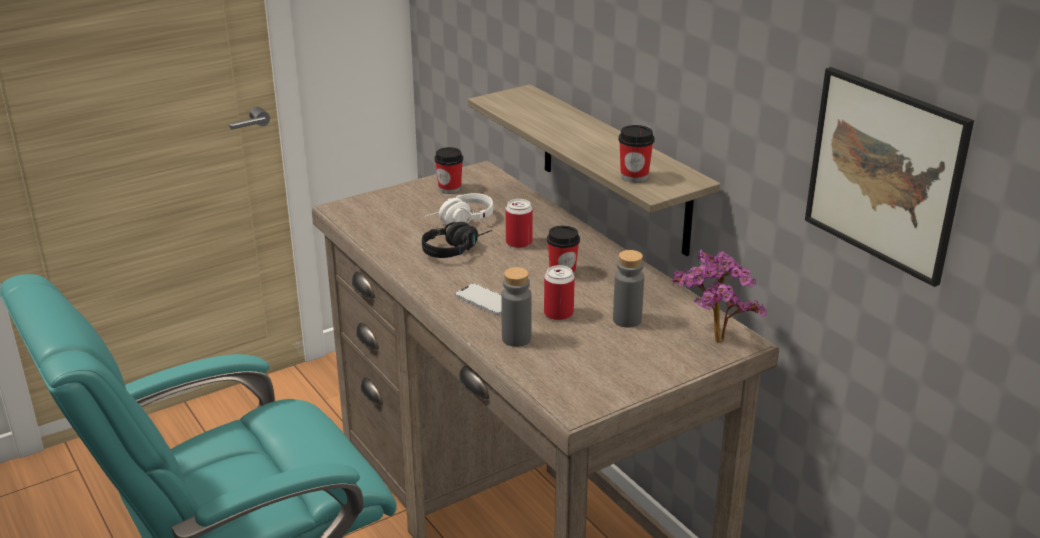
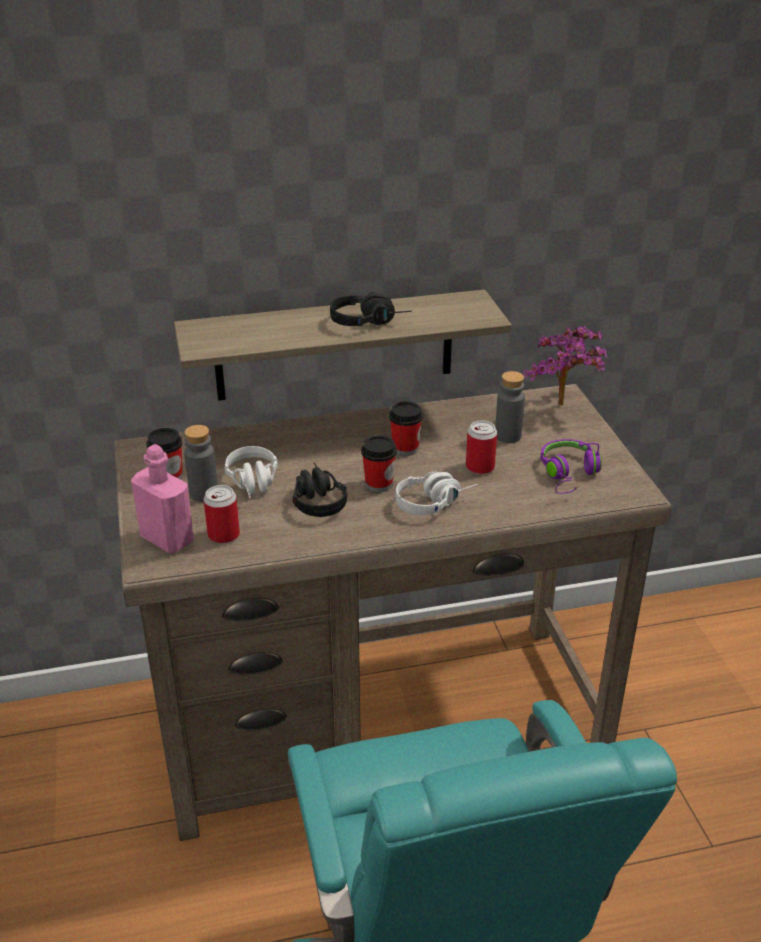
camera: 70 degrees left, 5 degrees up
phone [455,283,502,316] -> white headphones [395,471,477,515]
grey bottle [501,267,532,347] -> grey bottle moved to [184,425,218,502]
can [506,199,533,248] -> can moved to [204,485,240,544]
cup [618,125,654,183] -> cup moved to [361,435,397,493]
picture [805,67,974,287] -> none
none -> pink bottle [131,444,194,554]
none -> black headphones [330,292,412,326]
none -> purple headphones [540,439,602,494]

